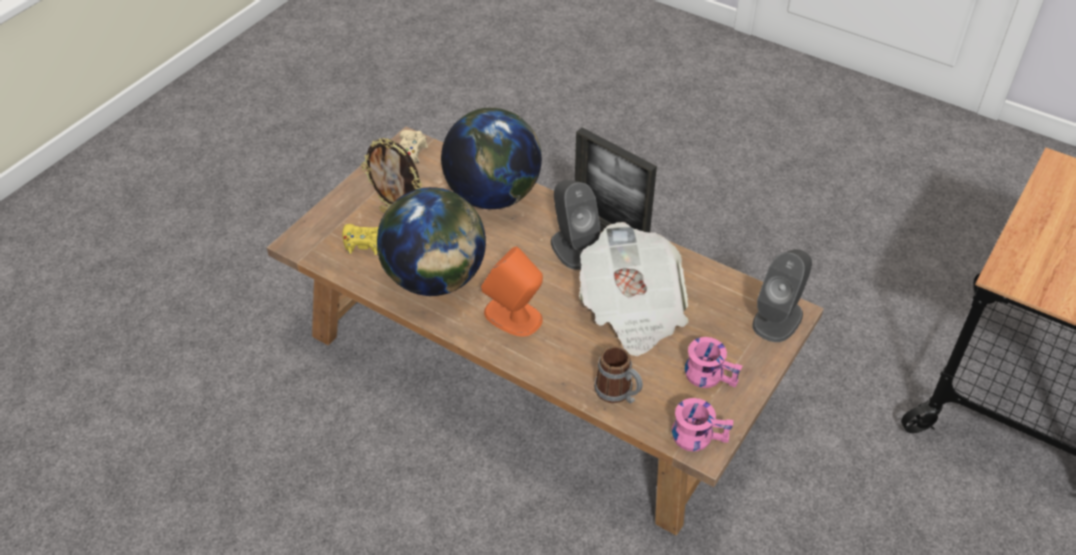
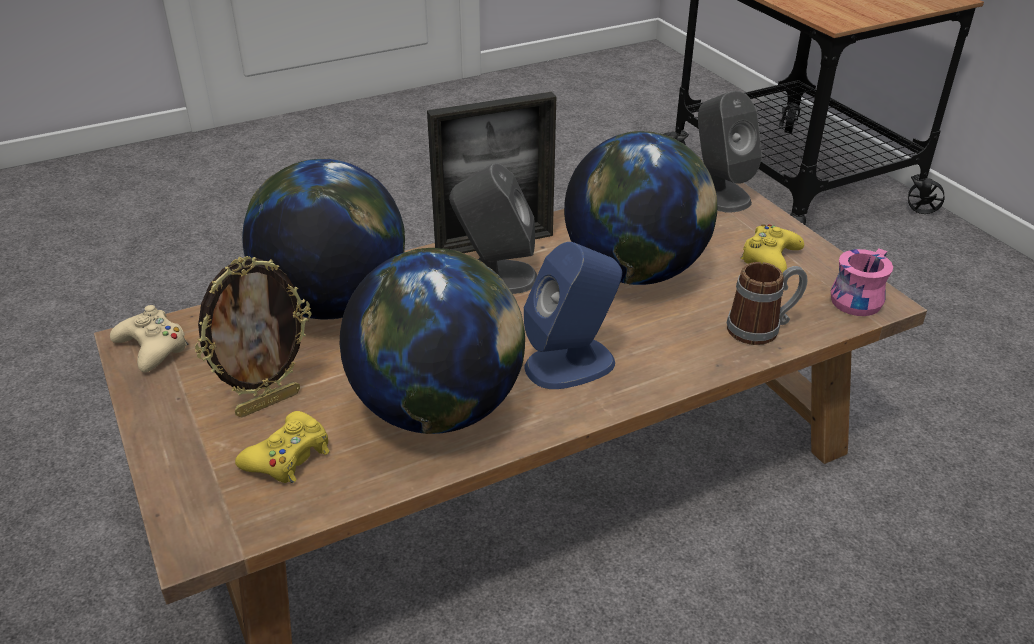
camera: 60 degrees left, 10 degrees down
orange speaker [481,246,543,337] -> blue speaker [524,242,622,389]
newspaper [579,222,688,356] -> globe [564,131,717,285]
pink mug [685,337,742,388] -> yellow game controller [740,224,804,273]

